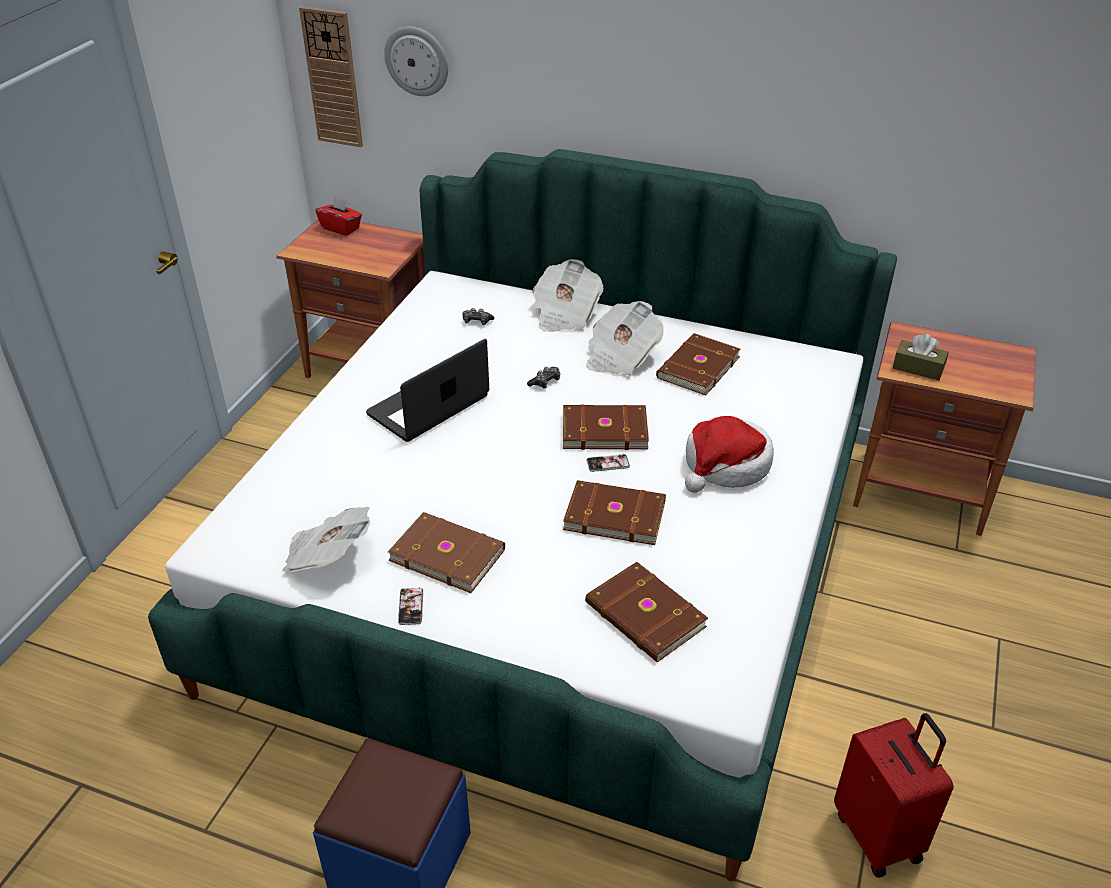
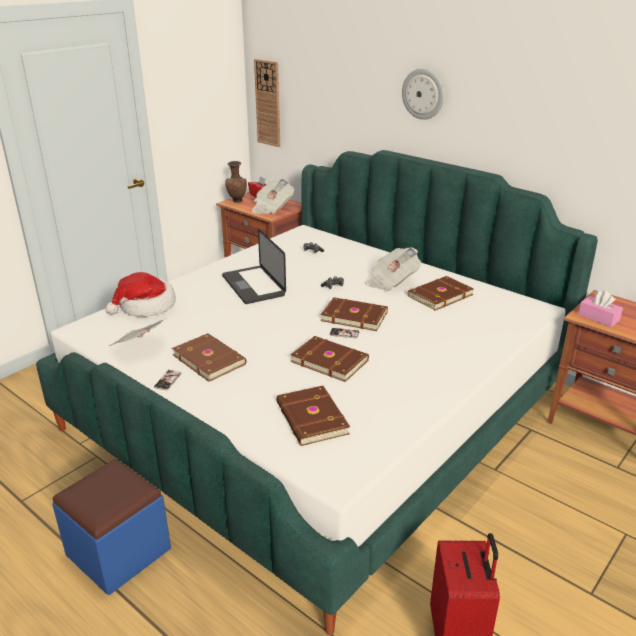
camera: 20 degrees right, 10 degrees down
laptop [366,339,489,442] -> laptop turned 90 degrees counterclockwise [222,229,286,304]
wall clock [384,26,448,96] -> wall clock moved to [402,68,444,120]
newspaper [532,259,604,332] -> newspaper moved to [252,179,294,214]
hat [685,416,774,493] -> hat moved to [105,272,176,317]
brown tissue box [893,334,949,380] -> pink tissue box [578,291,623,327]
none -> brown vase [225,161,247,203]

